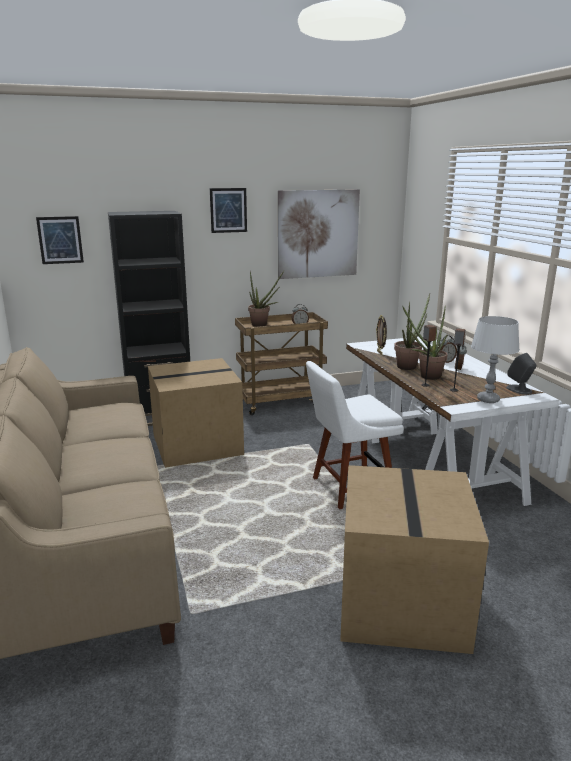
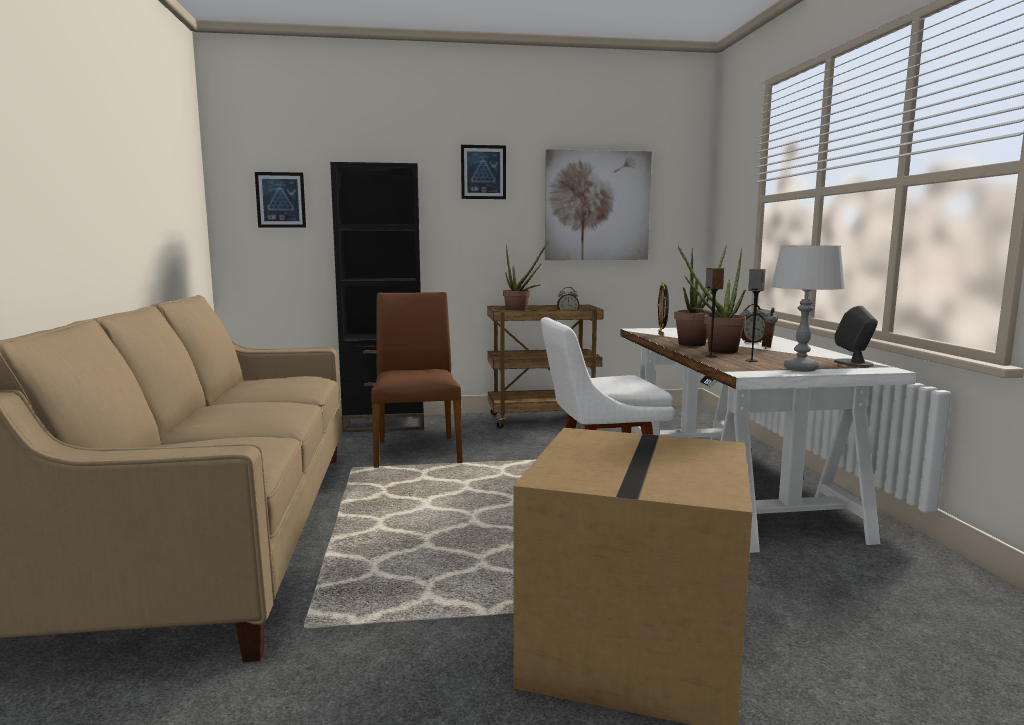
camera: 10 degrees right, 10 degrees down
cardboard box [148,358,244,468] -> brown chair [371,292,463,468]

